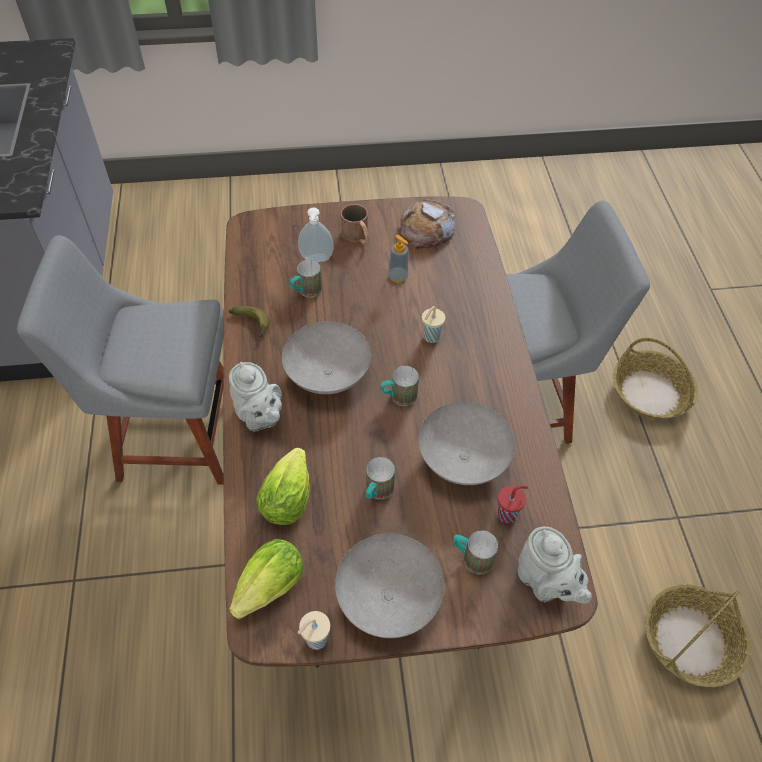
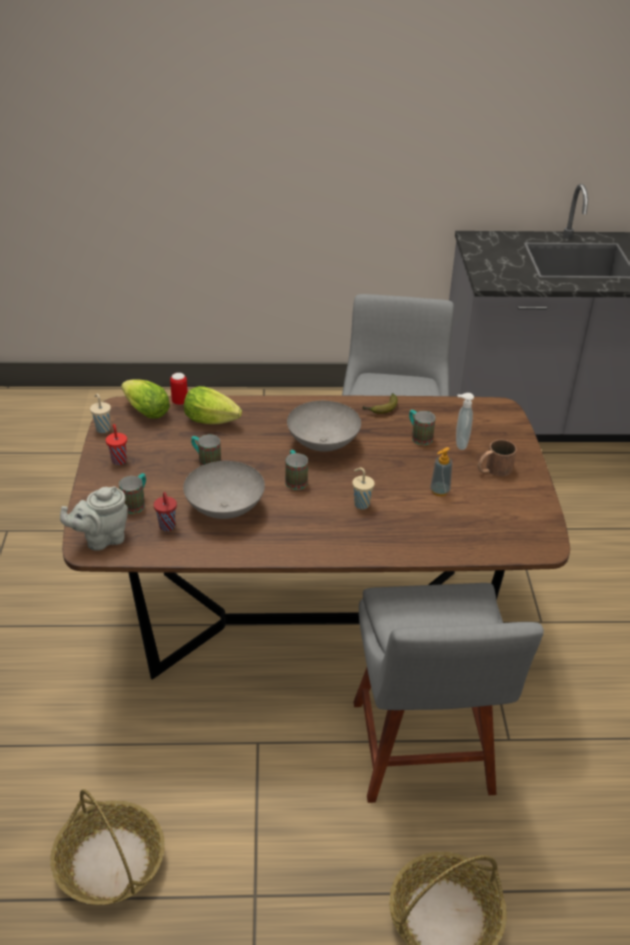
camera: 95 degrees right, 15 degrees down
grey teapot [229,362,282,432] -> none
grey bowl [335,533,444,638] -> red cup [106,424,127,465]
bread [400,199,455,249] -> none
none -> can [170,373,188,405]

